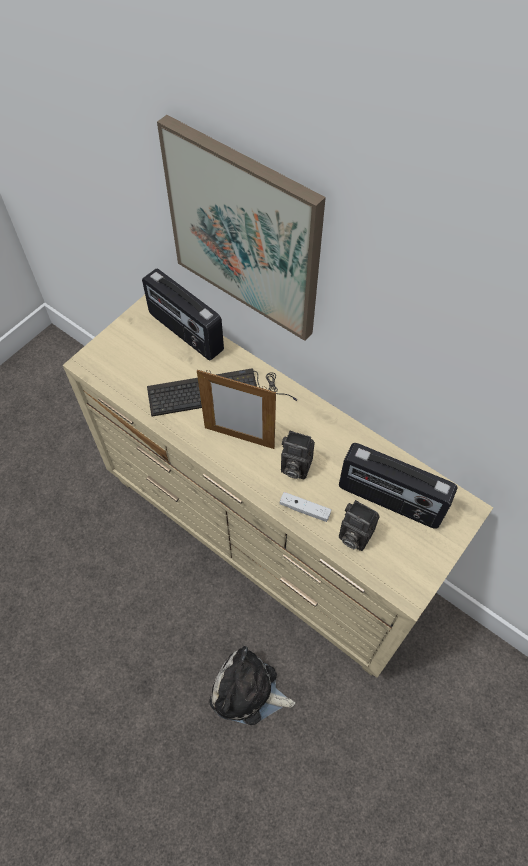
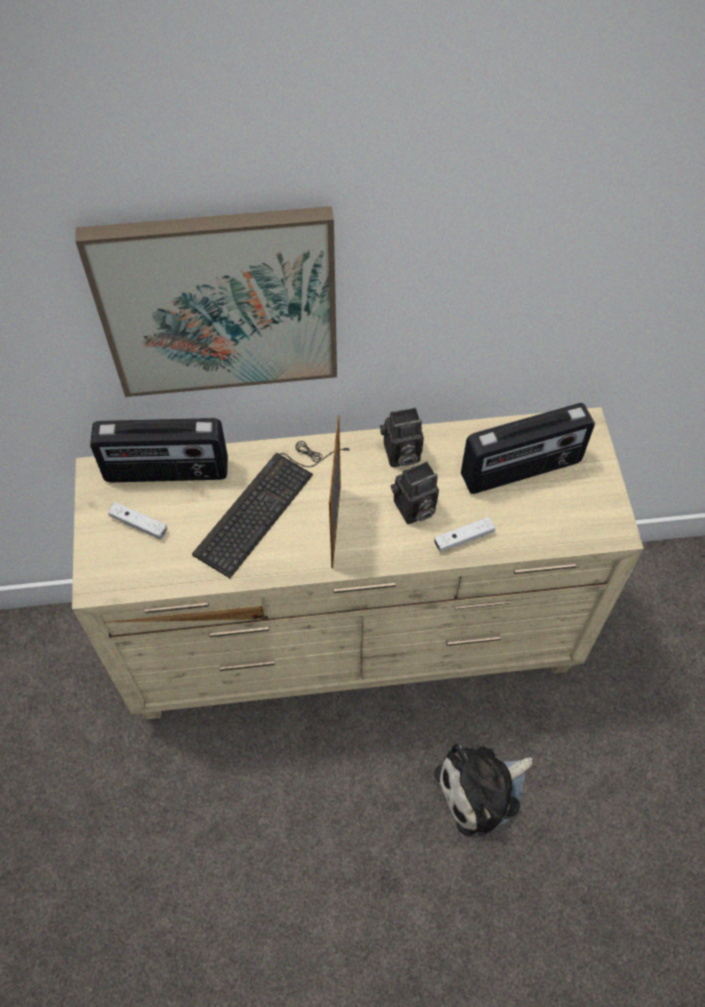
camera: 45 degrees left, 0 degrees up
picture frame [197,370,276,449] -> picture frame turned 120 degrees clockwise [329,415,341,568]
camera [339,500,379,551] -> camera moved to [380,407,424,467]
none -> white game controller [108,502,167,539]

